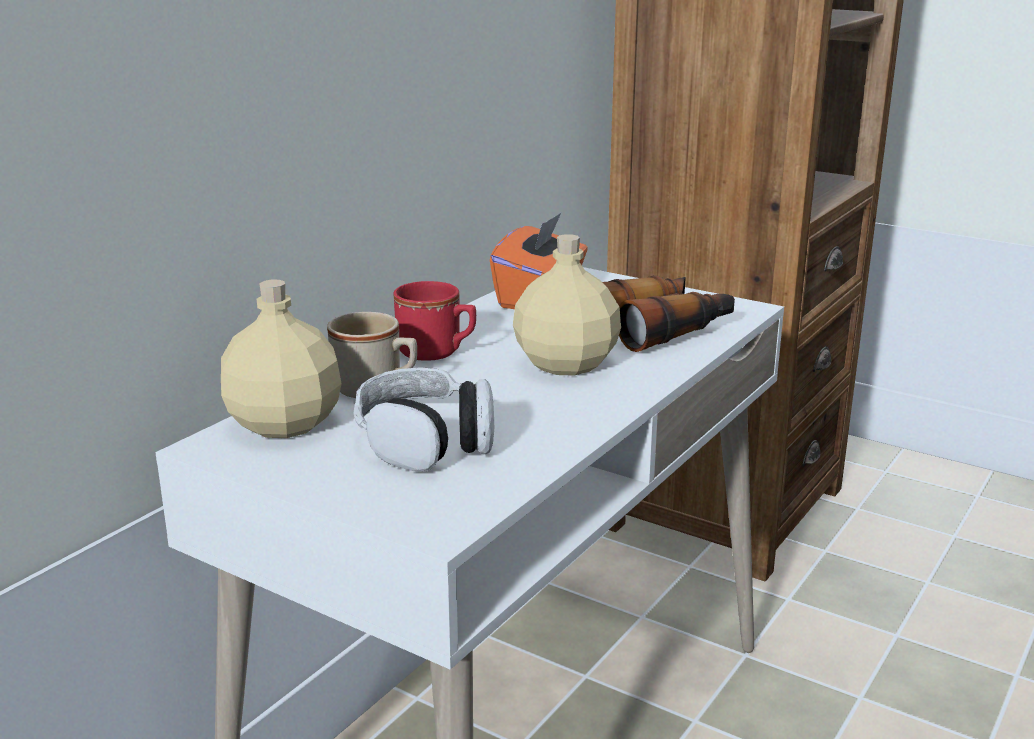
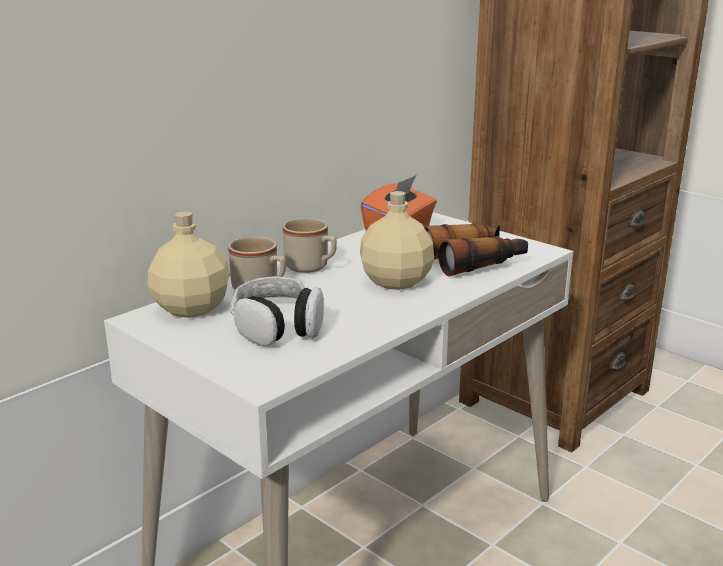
camera: 10 degrees right, 0 degrees up
red mug [393,281,476,361] -> beige mug [283,218,337,273]

